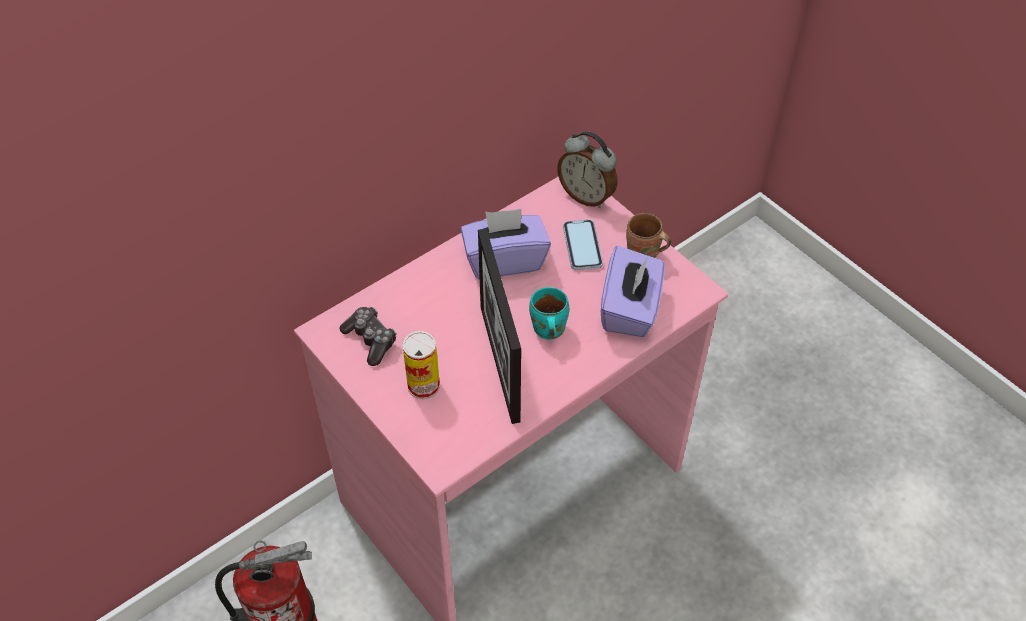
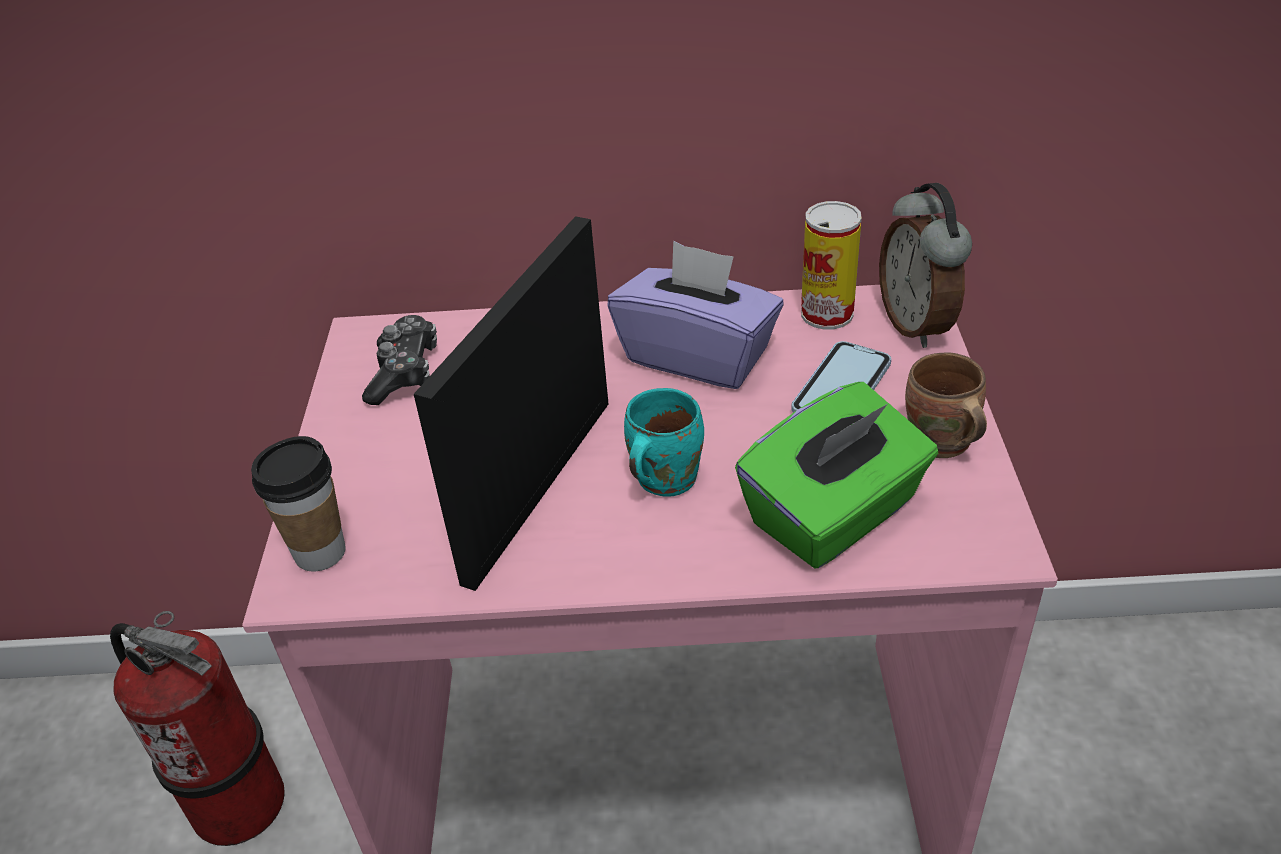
camera: 40 degrees right, 10 degrees down
can [402,331,440,399] -> can moved to [801,201,862,329]
purple tissue box [601,246,665,337] -> green tissue box [735,382,938,568]
none -> cup [251,436,346,571]

